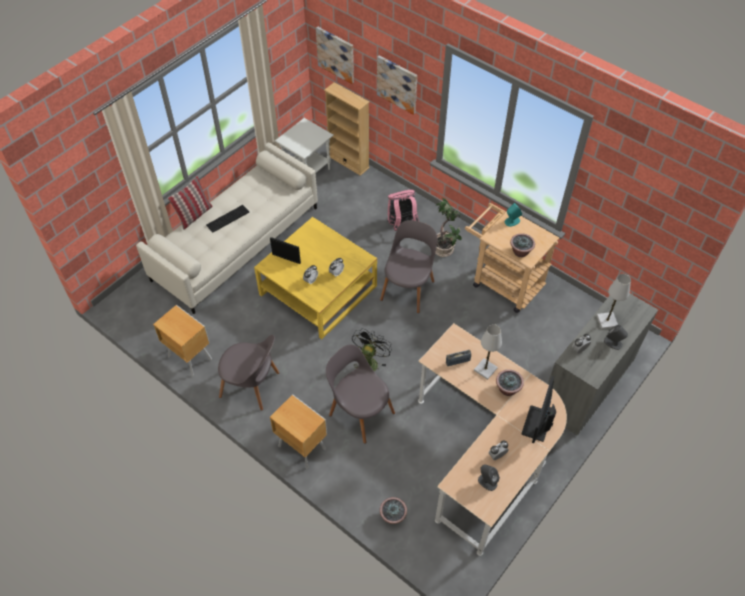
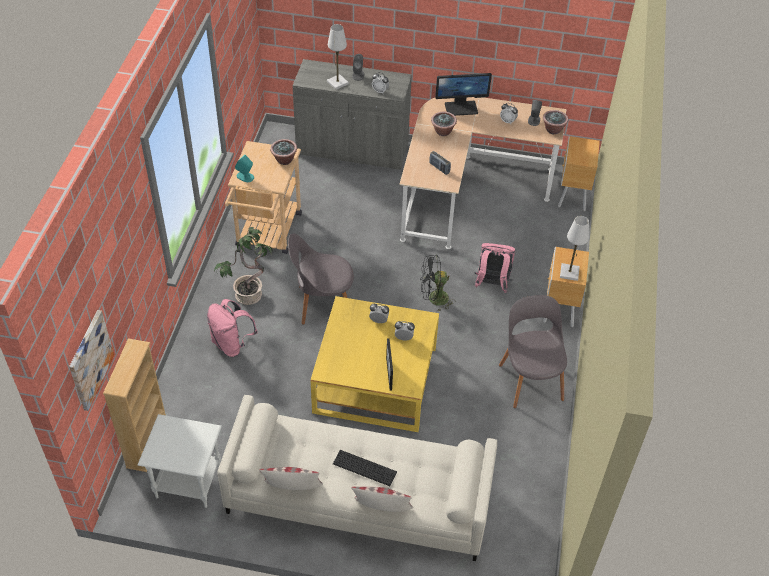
camera: 120 degrees left, 5 degrees down
brown nightstand [153,305,212,377] -> brown nightstand moved to [558,136,600,211]
grey chair [326,345,395,444] -> pink backpack [474,243,515,293]
picture [377,55,417,115] -> none
potted plant [380,497,407,524] -> potted plant moved to [543,110,568,134]
white table lamp [474,324,502,380] -> white table lamp moved to [560,216,589,281]
none -> pillow [259,467,323,490]

